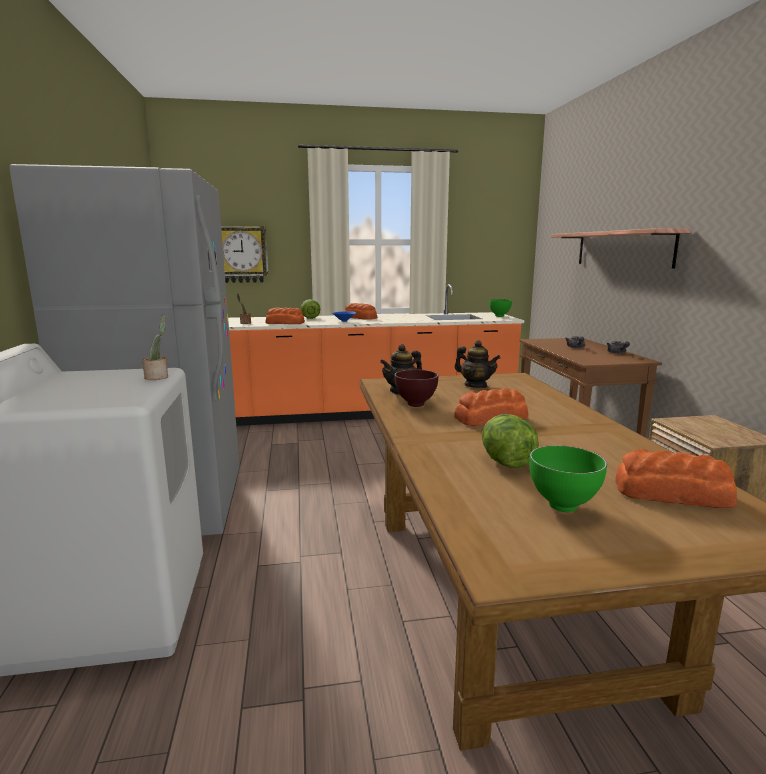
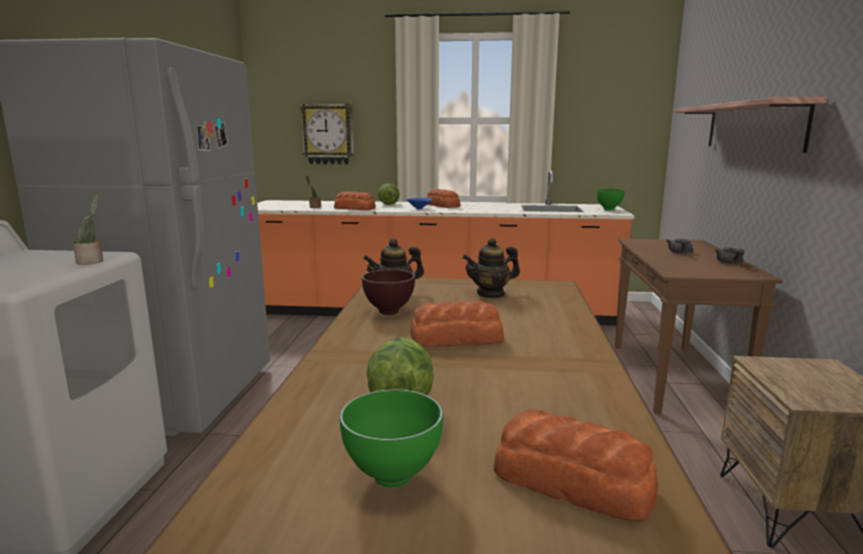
camera: 15 degrees right, 0 degrees up
teapot [455,340,500,388] -> teapot turned 105 degrees clockwise [463,238,520,298]

